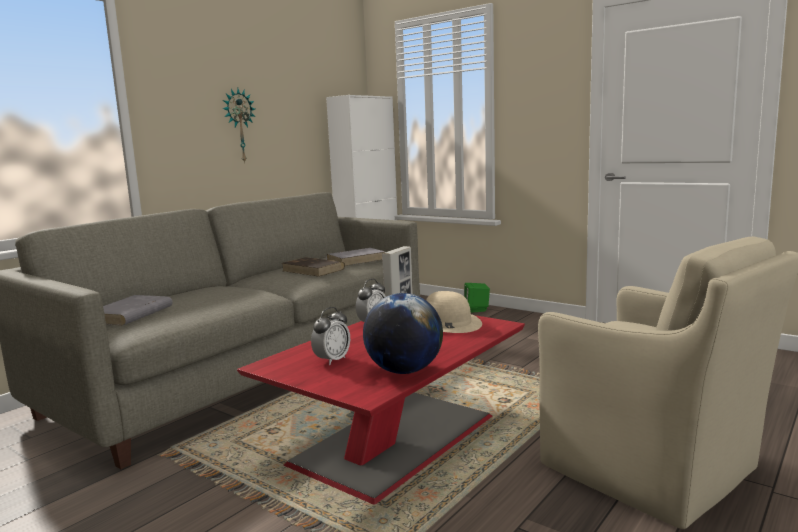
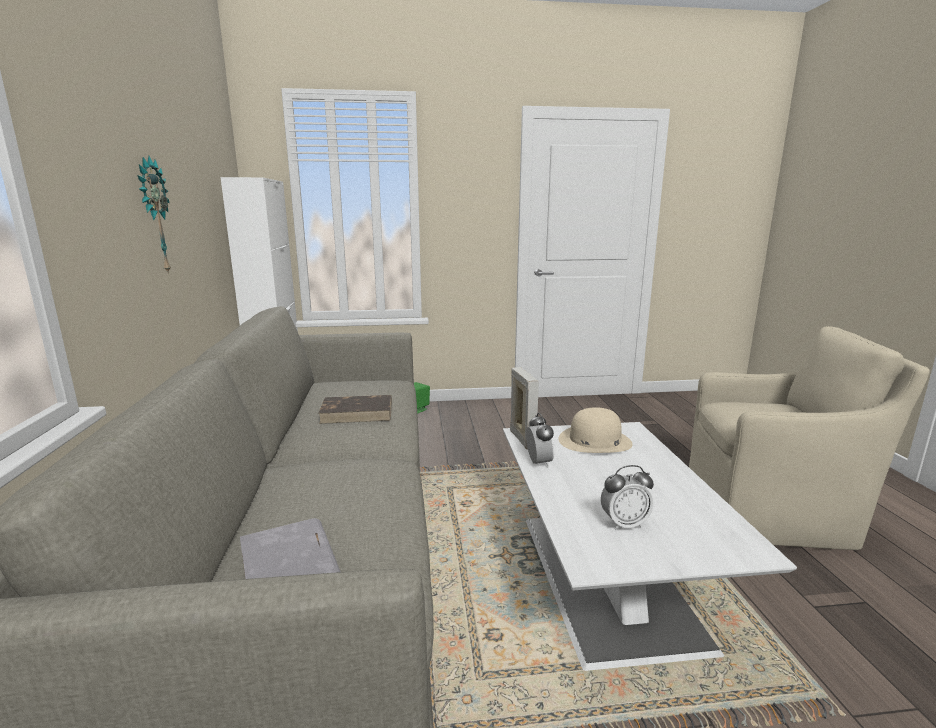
camera: 45 degrees left, 5 degrees up
red coffee table [237,315,525,505] -> white coffee table [503,422,797,671]
alarm clock [311,307,350,365] -> alarm clock turned 90 degrees clockwise [601,465,654,530]
grey book [326,248,385,266] -> none
globe [363,293,443,374] -> none

